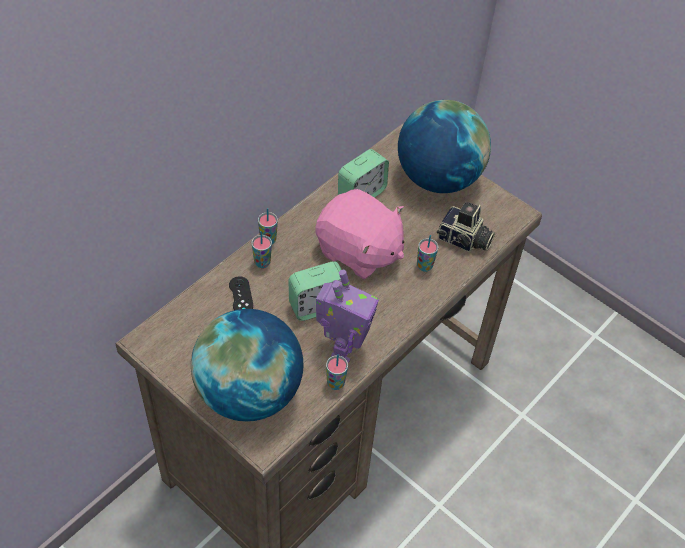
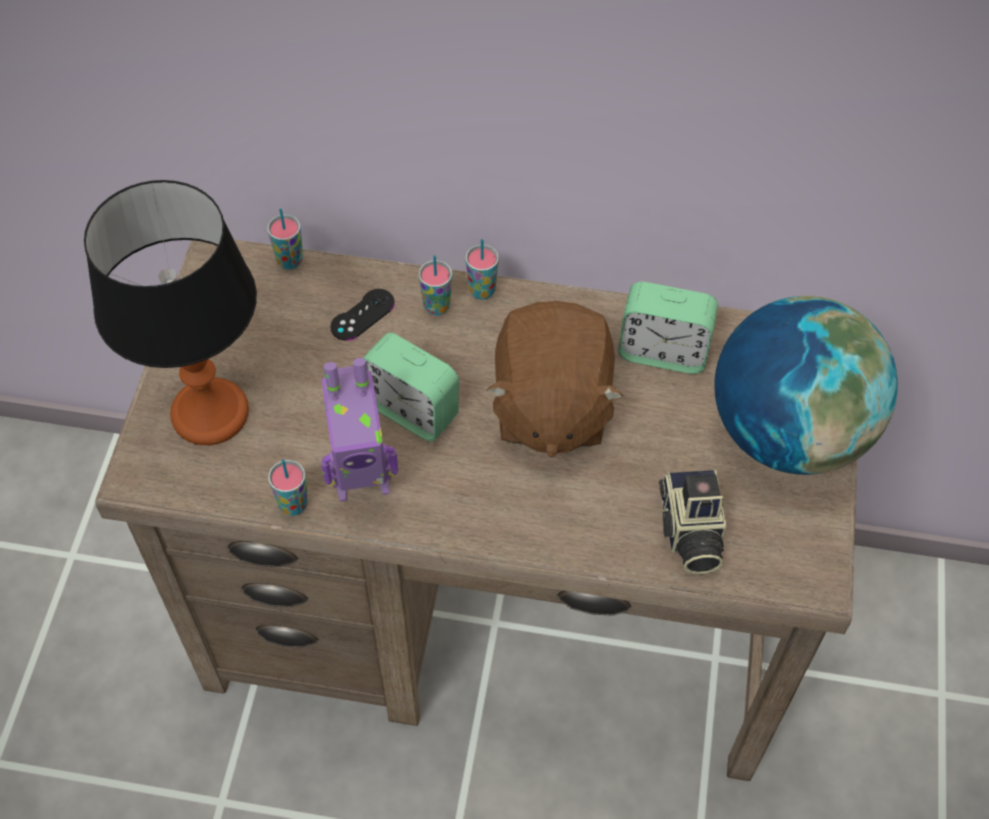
camera: 60 degrees right, 5 degrees up
globe [191,309,304,422] -> table lamp [84,180,257,445]
pink plush toy [315,189,404,279] -> brown plush toy [486,301,623,457]
cup [417,235,438,272] -> cup moved to [267,208,303,269]

